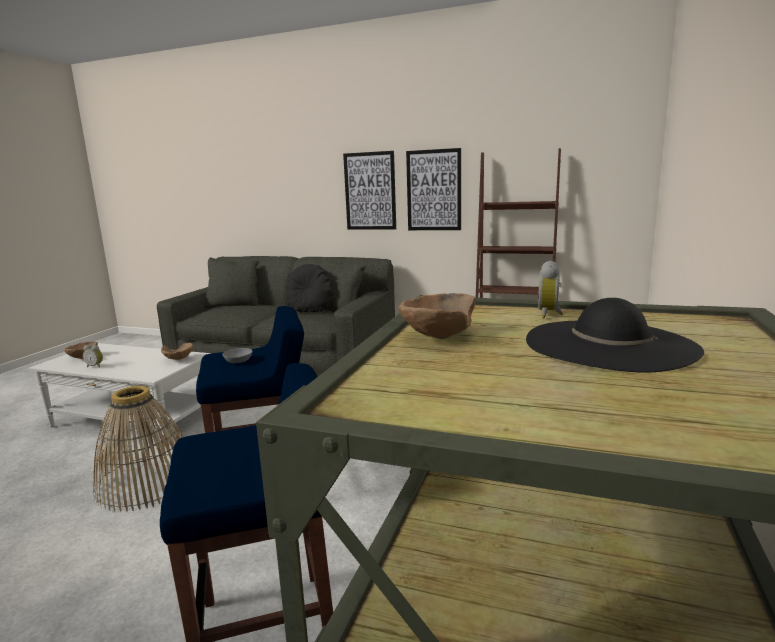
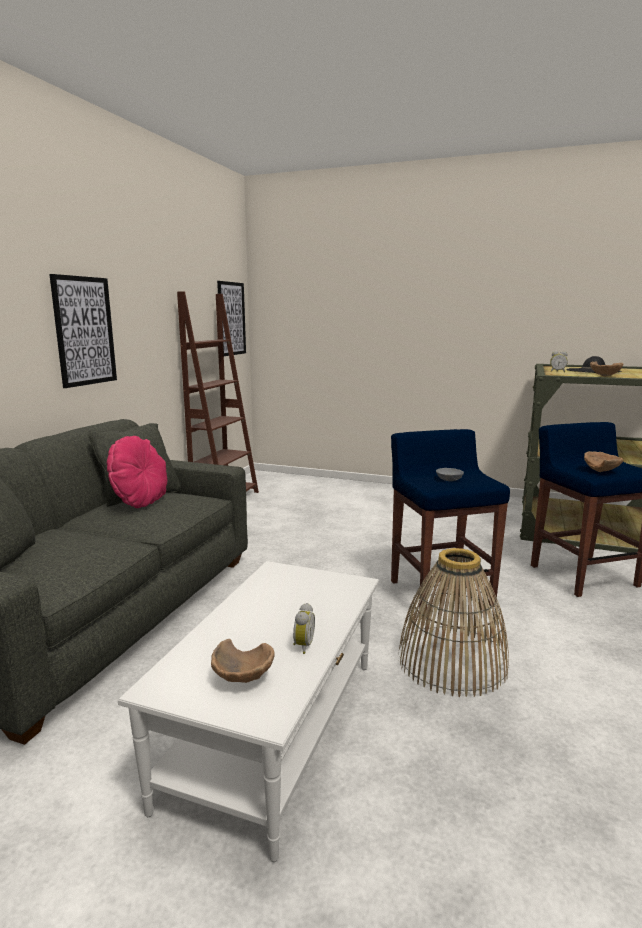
camera: 90 degrees left, 0 degrees up
brown bowl [161,343,193,360] -> brown bowl moved to [584,451,623,472]
black pillow [285,264,333,312] -> pink pillow [107,436,167,508]
picture [406,148,461,230] -> picture moved to [217,281,246,356]

